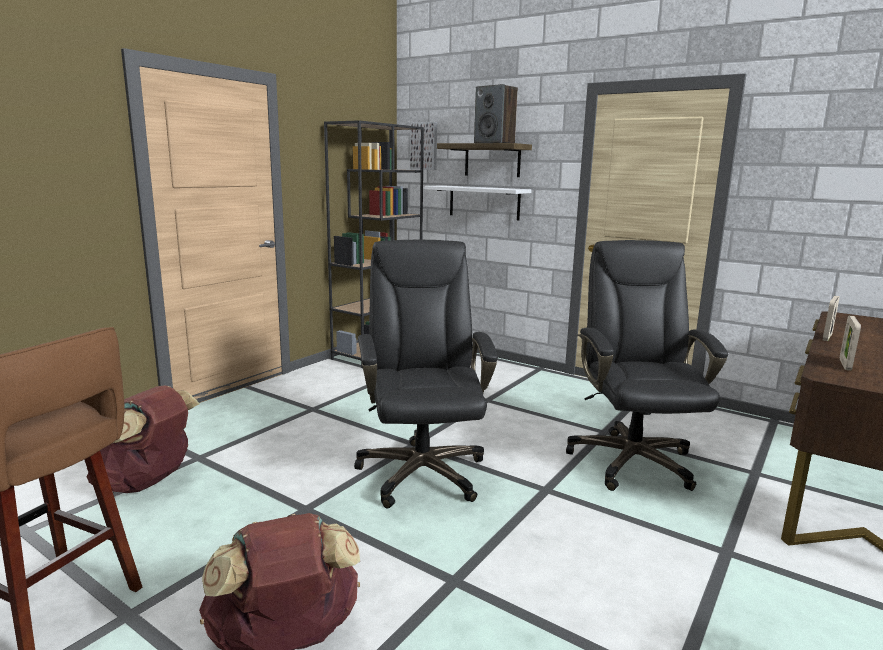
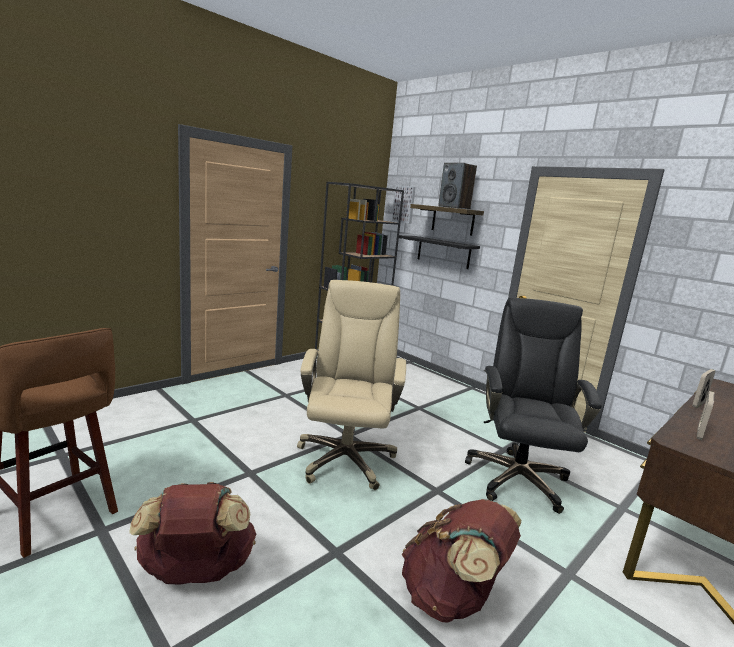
camera: 10 degrees right, 0 degrees up
brown backpack [87,386,200,493] -> brown backpack moved to [402,499,521,622]
black office chair [354,240,498,509] -> beige office chair [297,280,406,490]
white shelf [424,185,531,220] -> black shelf [399,235,480,269]

